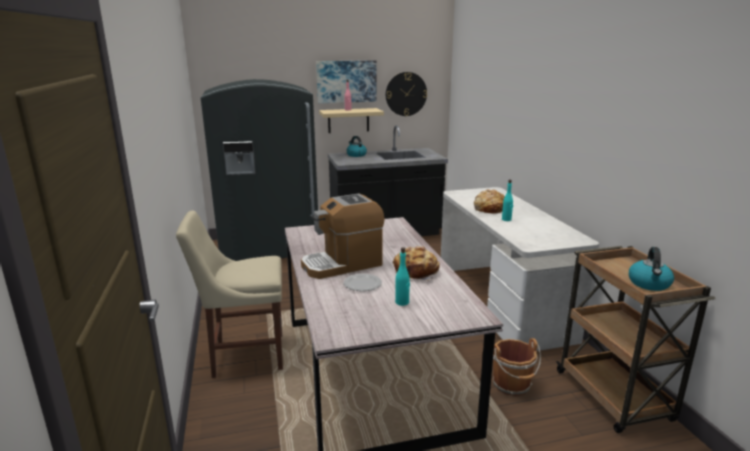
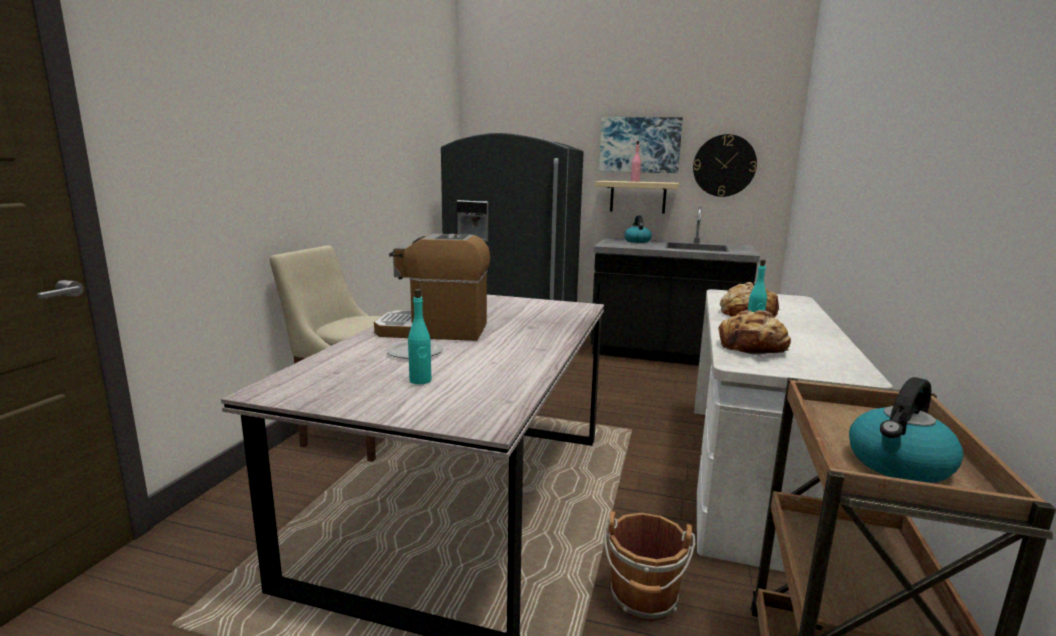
camera: 30 degrees right, 5 degrees down
bread [393,246,440,281] -> bread moved to [718,310,791,357]

